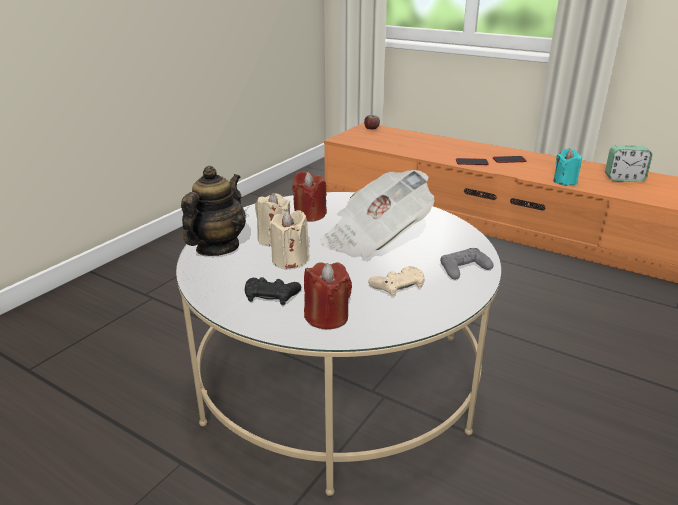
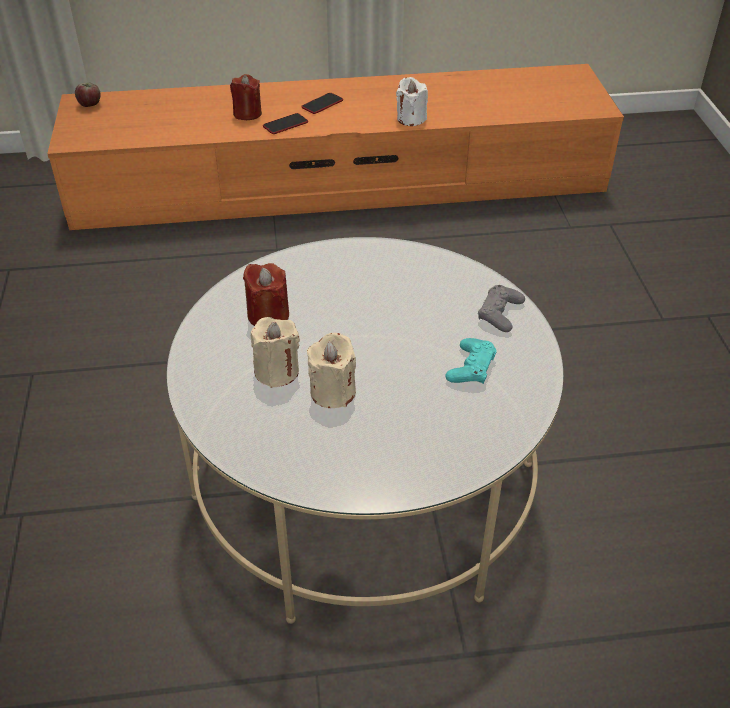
camera: 40 degrees left, 15 degrees up
teapot [181,166,246,256] -> none
black game controller [245,277,301,306] -> none
red candle [304,262,352,329] -> red candle moved to [230,74,262,120]
newspaper [321,170,434,258] -> none
beige game controller [368,266,424,297] -> turquoise game controller [445,338,497,384]
turquoise candle [554,148,582,185] -> white candle [396,77,428,126]
alarm clock [605,145,652,182] -> none

